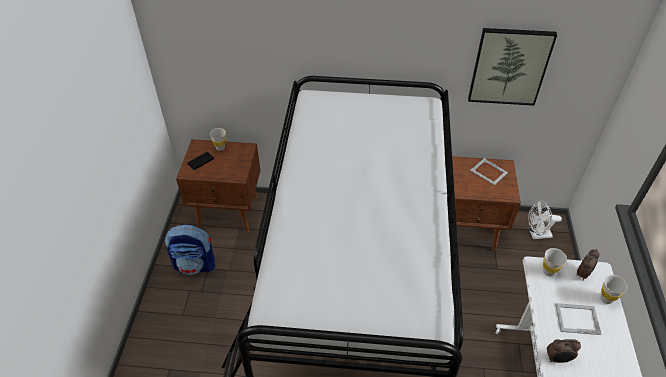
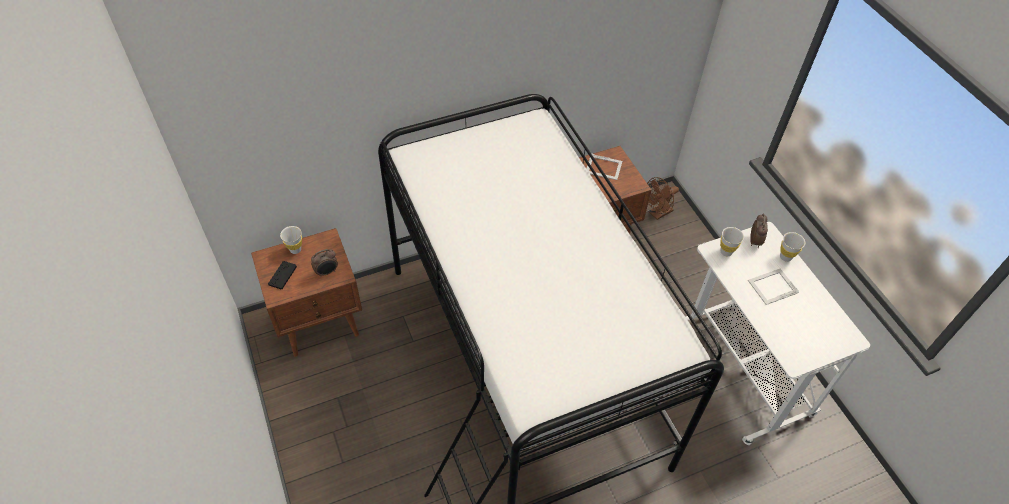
camera: 30 degrees left, 5 degrees up
backpack [165,224,215,275] -> none
picture [468,28,557,106] -> none
white fan [528,200,562,239] -> brown fan [647,177,679,220]
alarm clock [547,339,581,363] -> alarm clock moved to [311,249,338,277]

